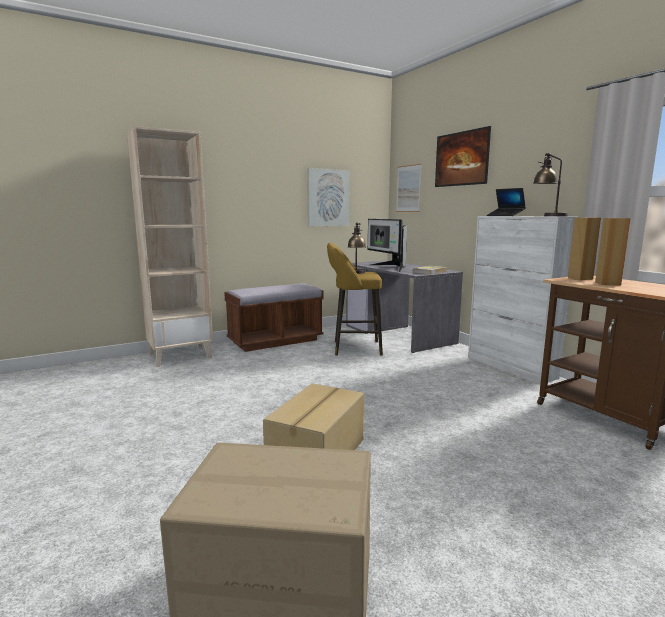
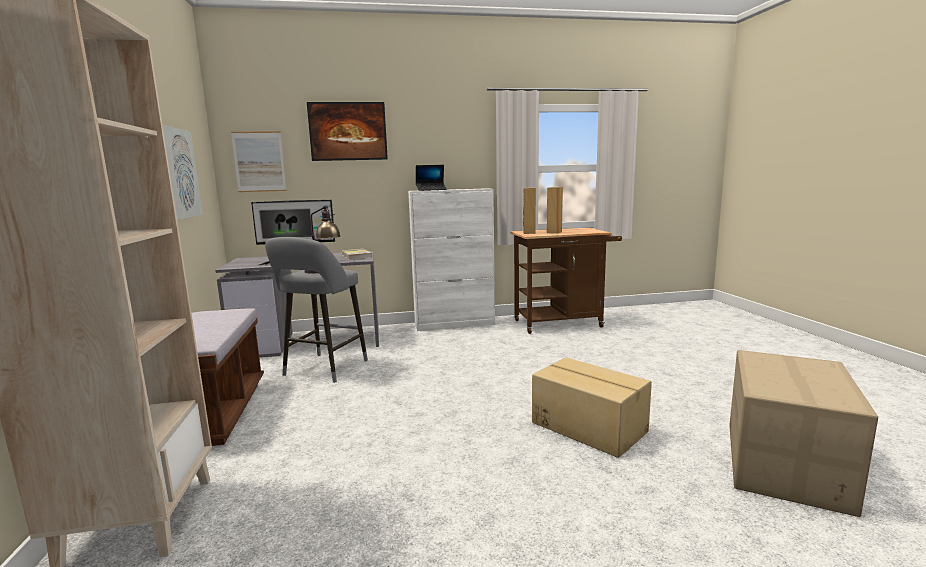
camera: 70 degrees left, 0 degrees up
yellow stool [327,243,383,355] -> grey stool [265,237,368,383]
table lamp [534,153,568,217] -> none

